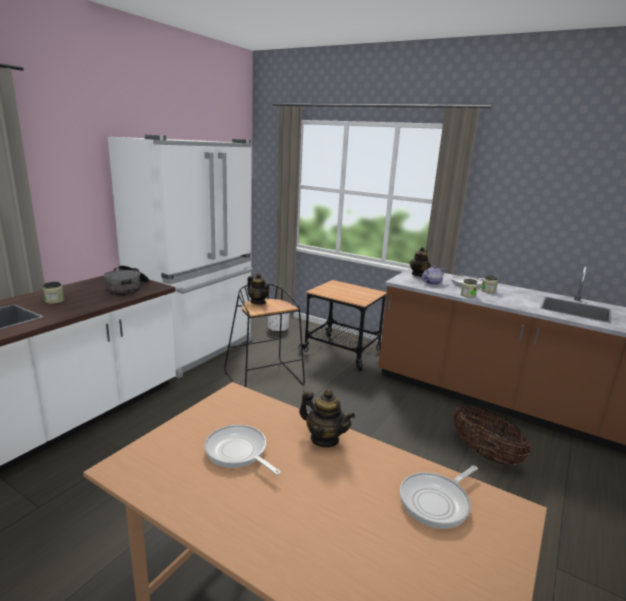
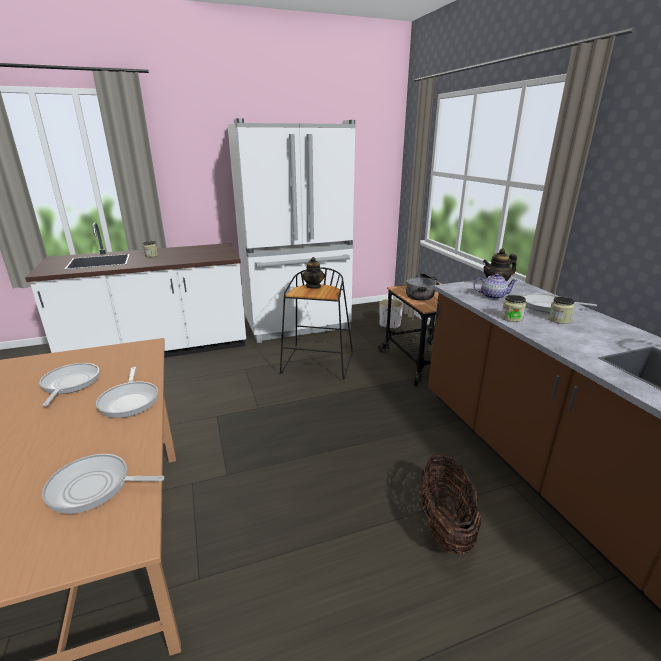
camera: 40 degrees right, 5 degrees up
cooking pot [103,265,149,296] -> cooking pot moved to [406,273,440,301]
teapot [299,389,355,447] -> frying pan [96,367,158,418]

